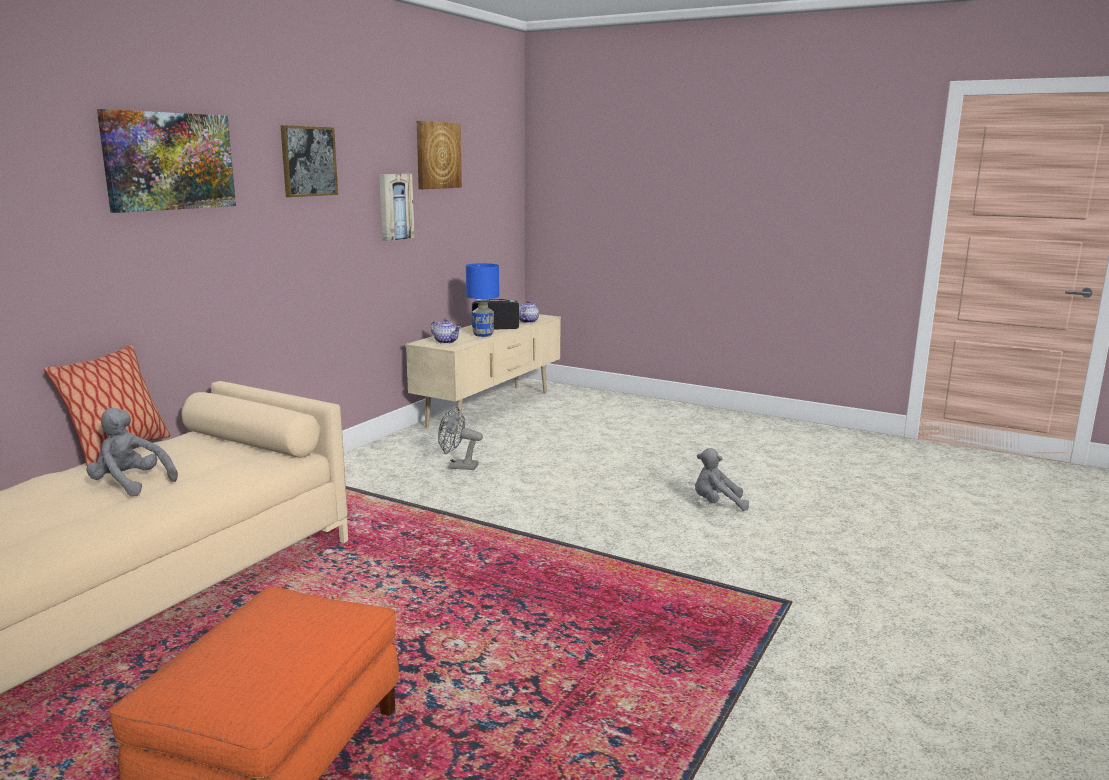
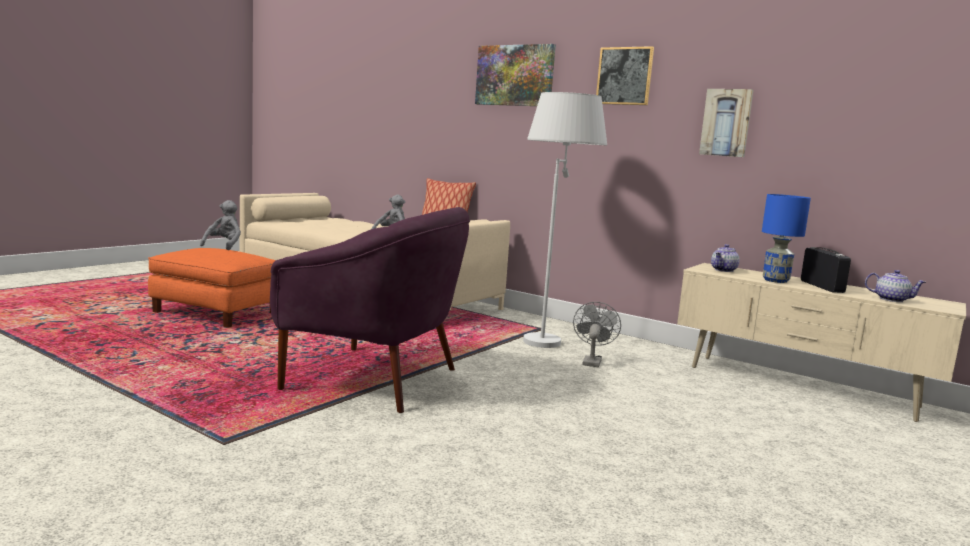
camera: 95 degrees right, 5 degrees down
picture [417,121,462,189] -> none
grey plush toy [695,448,749,511] -> grey plush toy moved to [200,200,241,250]
none -> purple armchair [270,207,470,413]
none -> white floor lamp [523,92,607,348]

